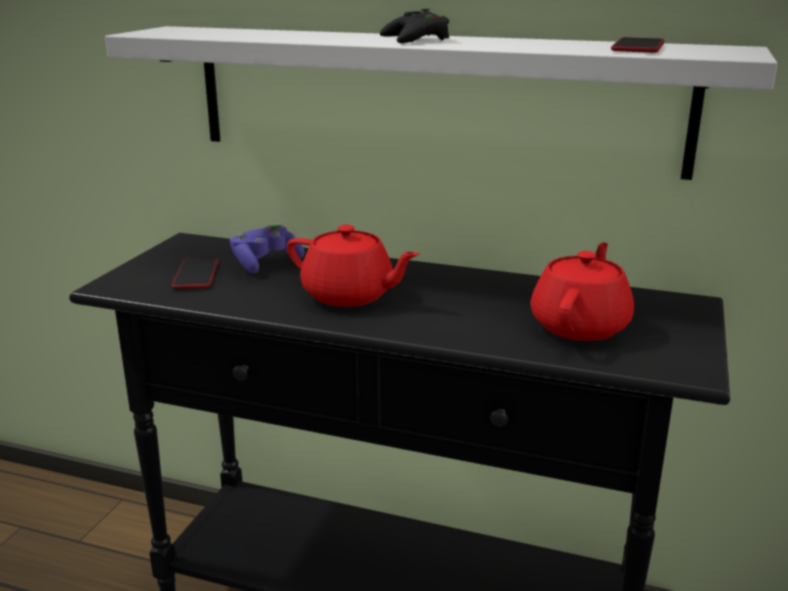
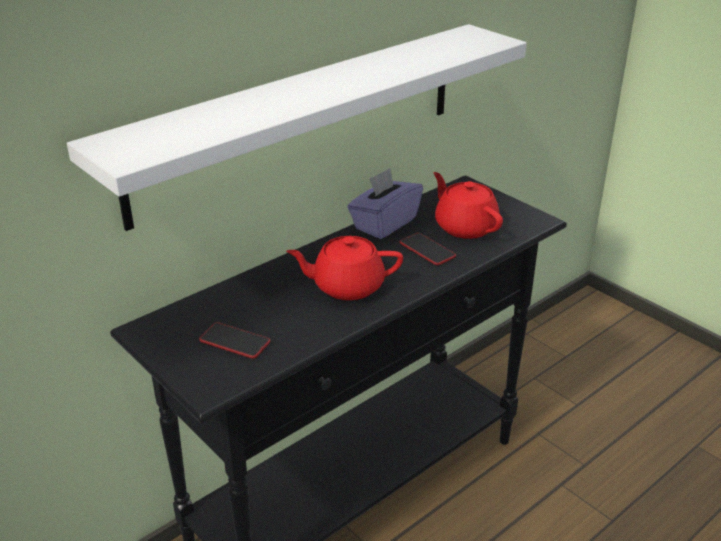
camera: 60 degrees left, 10 degrees up
purple game controller [230,225,305,273] -> none
red teapot [287,225,420,307] -> red teapot turned 150 degrees counterclockwise [286,236,403,300]
black game controller [380,9,449,43] -> none
phone [611,37,665,53] -> phone moved to [400,233,456,265]
none -> purple tissue box [347,168,423,239]

